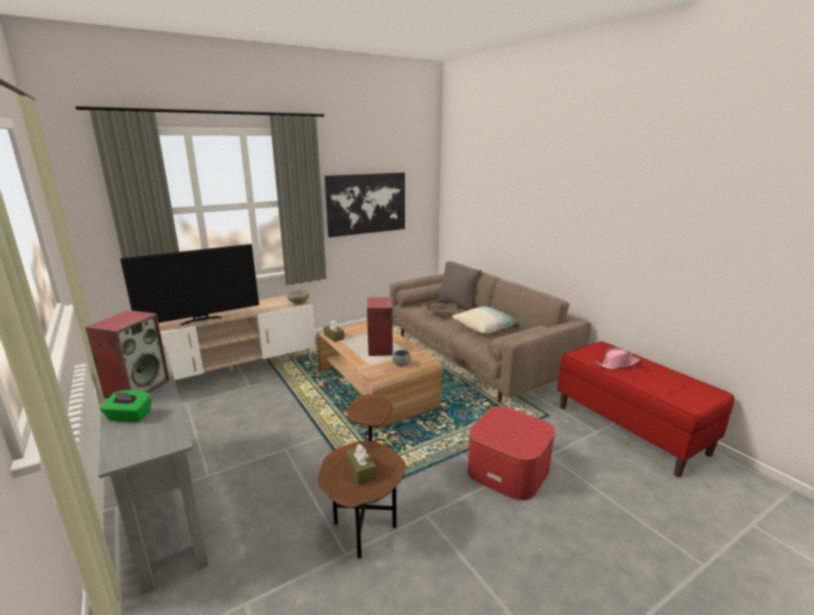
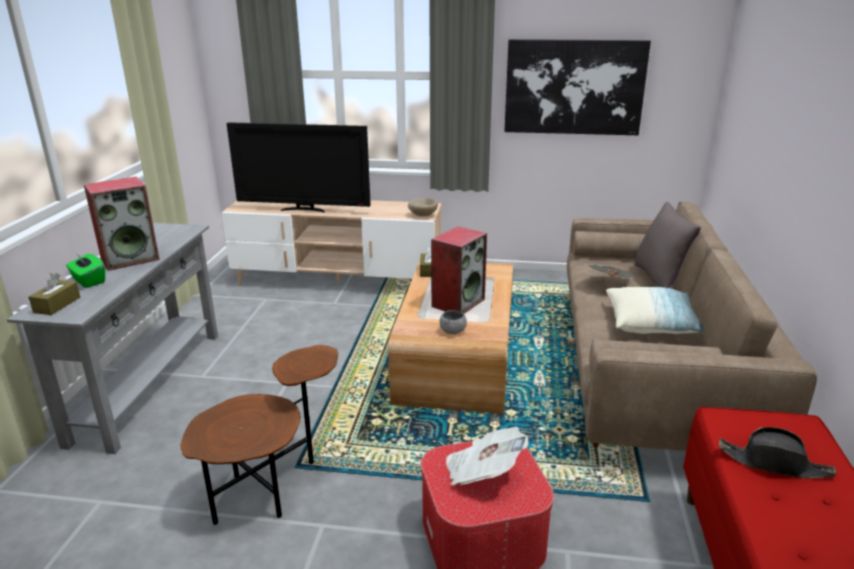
camera: 40 degrees right, 5 degrees up
brown tissue box [346,444,376,485] -> brown tissue box moved to [29,273,80,315]
pink hat [595,347,640,369] -> black hat [719,427,836,478]
none -> newspaper [446,427,529,486]

